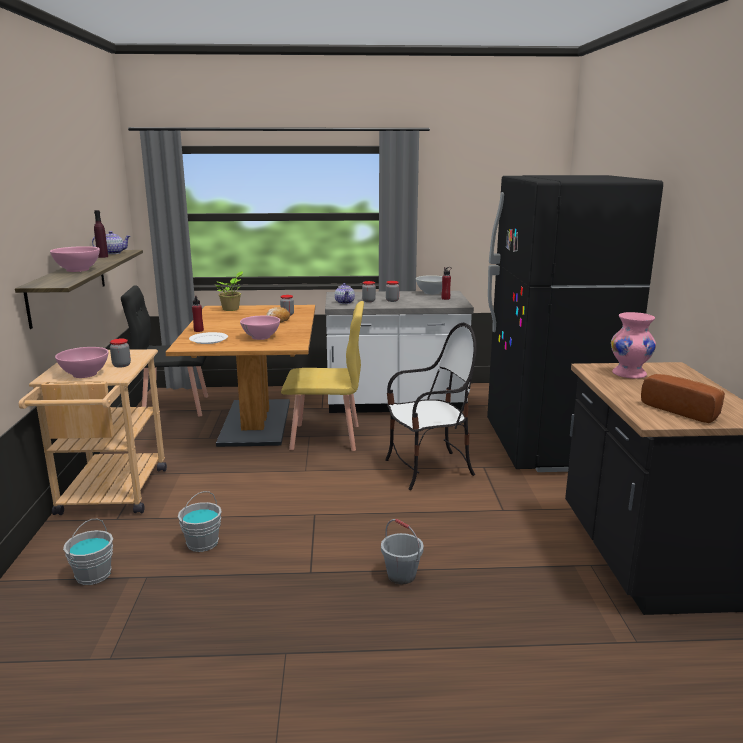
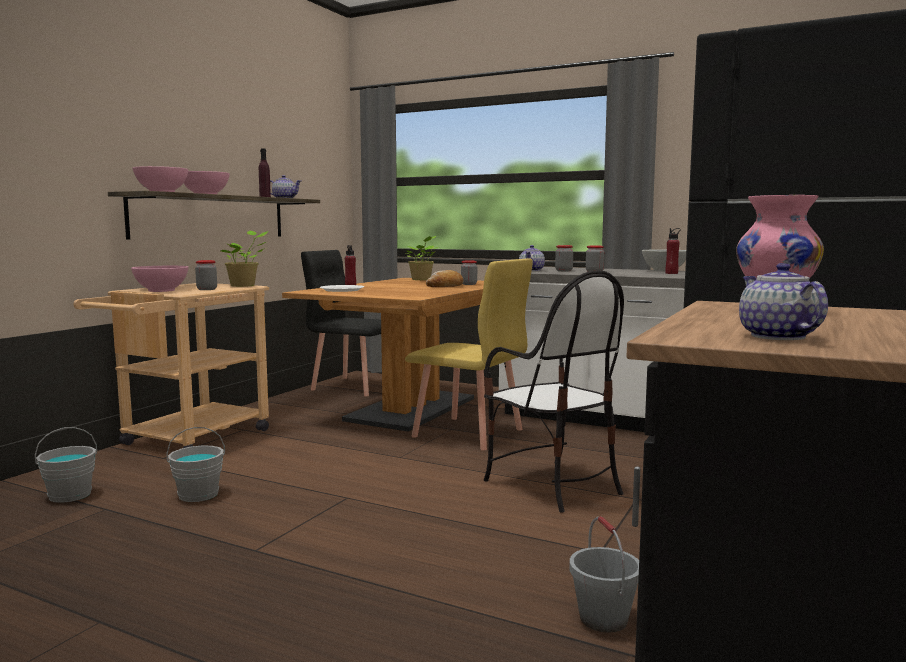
camera: 30 degrees right, 10 degrees down
pink bowl [240,316,280,340] -> pink bowl moved to [132,166,188,192]
grey bucket [381,519,424,584] -> grey bucket moved to [569,516,639,633]
chair [385,323,477,490] -> chair turned 45 degrees clockwise [484,270,624,513]
bread [641,374,725,423] -> teapot [739,263,828,340]
none -> potted plant [220,231,269,287]

